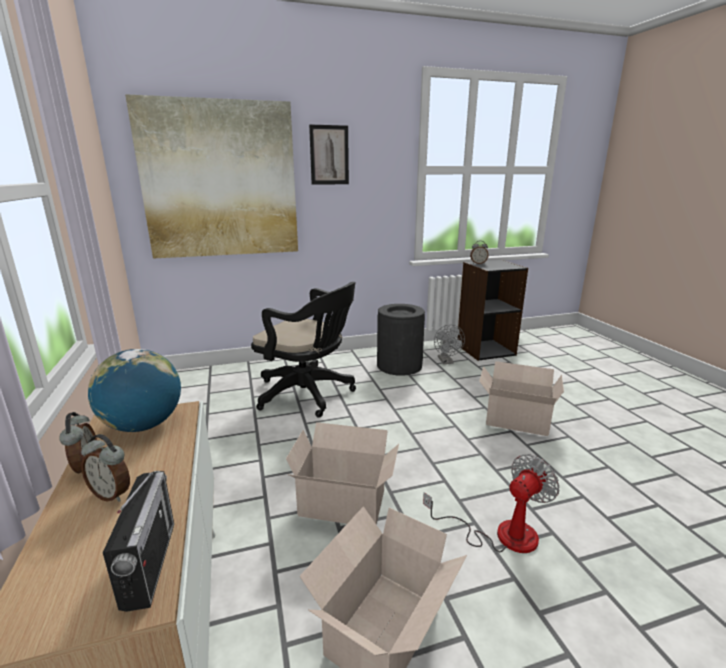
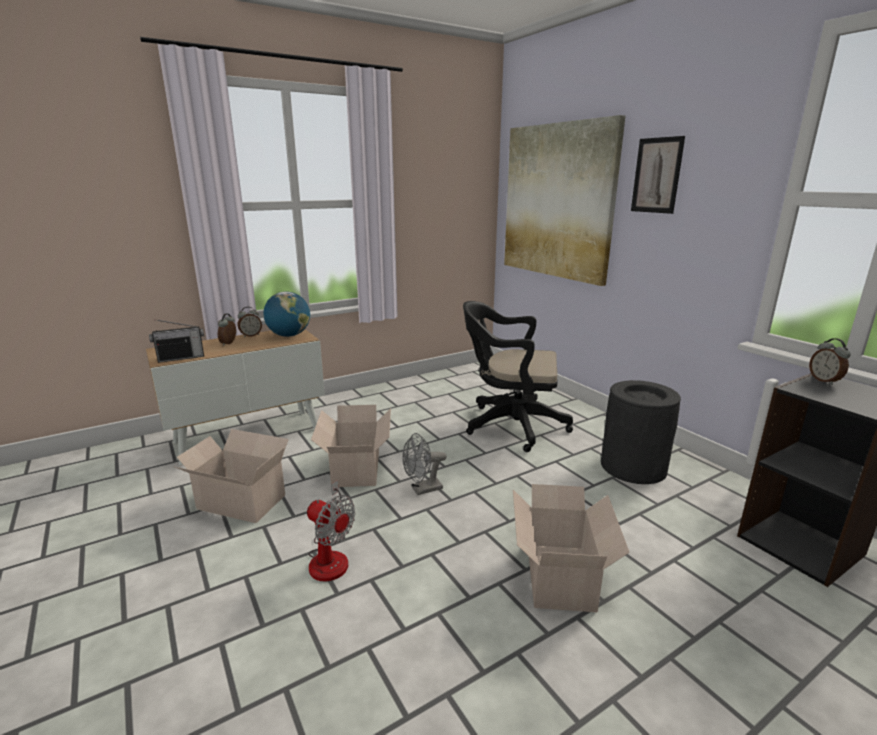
camera: 75 degrees right, 0 degrees up
black office chair [251,282,356,418] -> black office chair turned 90 degrees clockwise [463,301,573,452]
grey fan [434,325,465,364] -> grey fan moved to [403,433,446,495]

